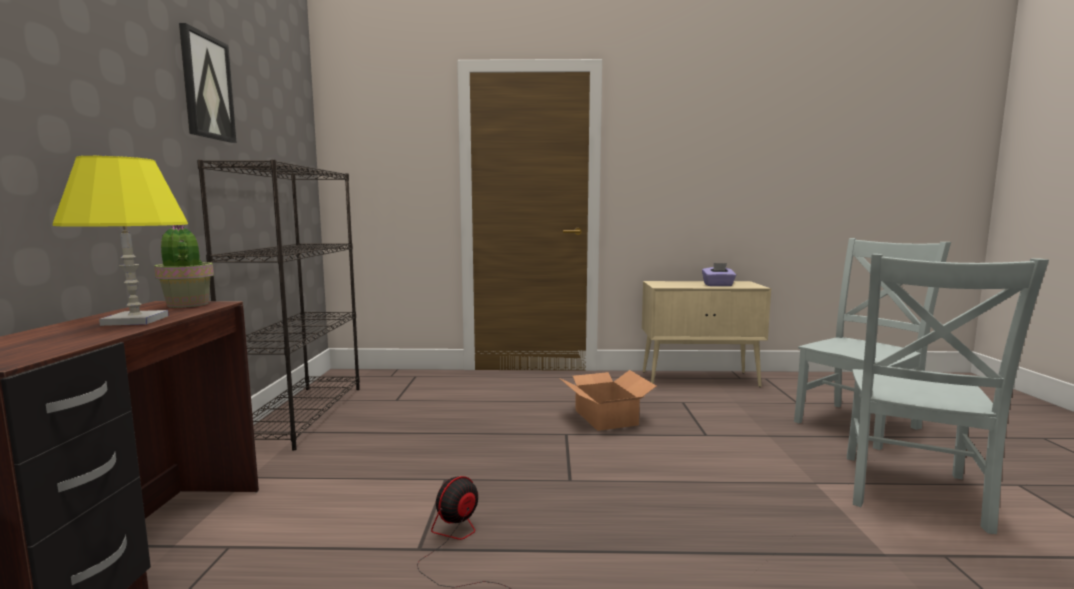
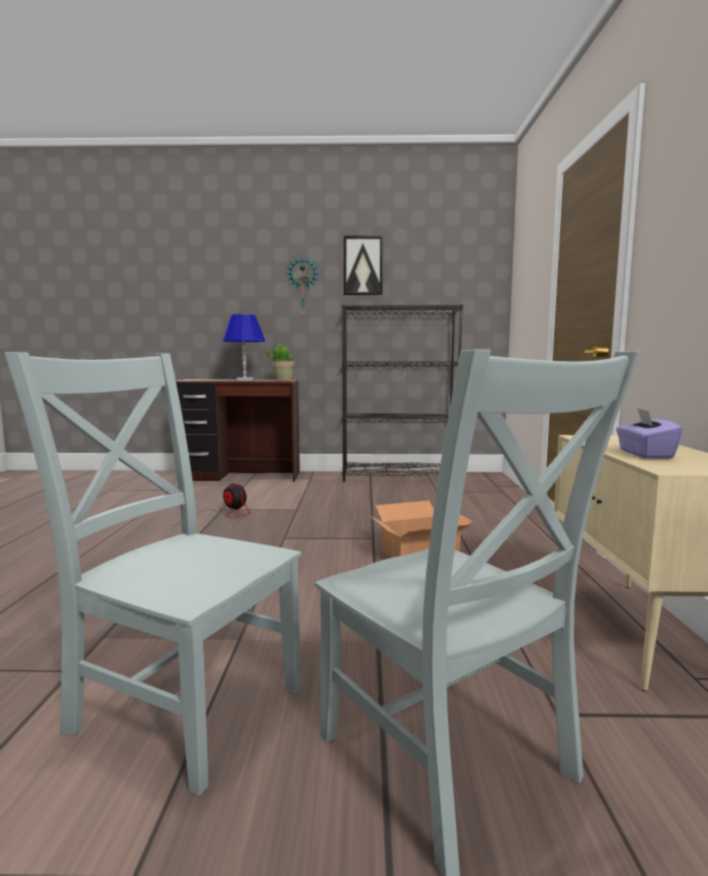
camera: 90 degrees right, 0 degrees up
yellow table lamp [53,156,188,326] -> blue table lamp [222,314,265,381]
none -> wall clock [286,256,320,318]

